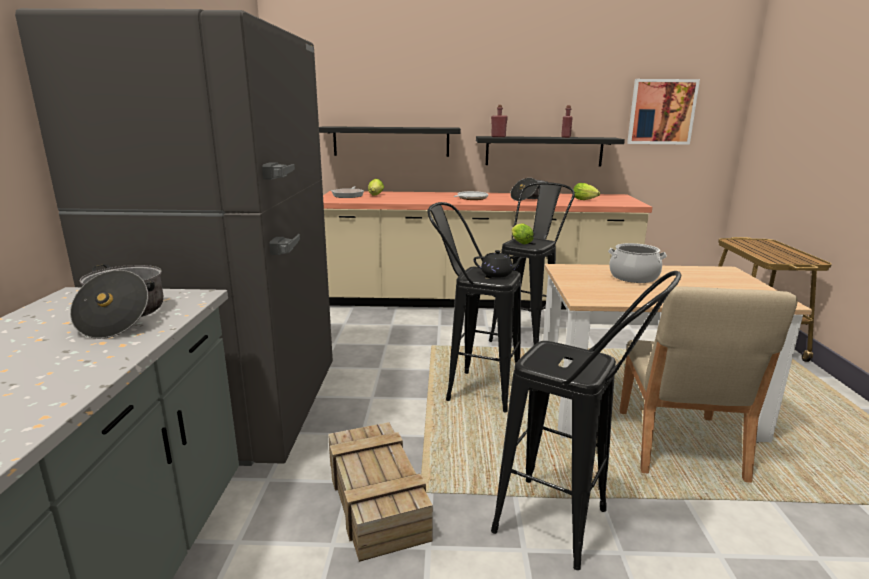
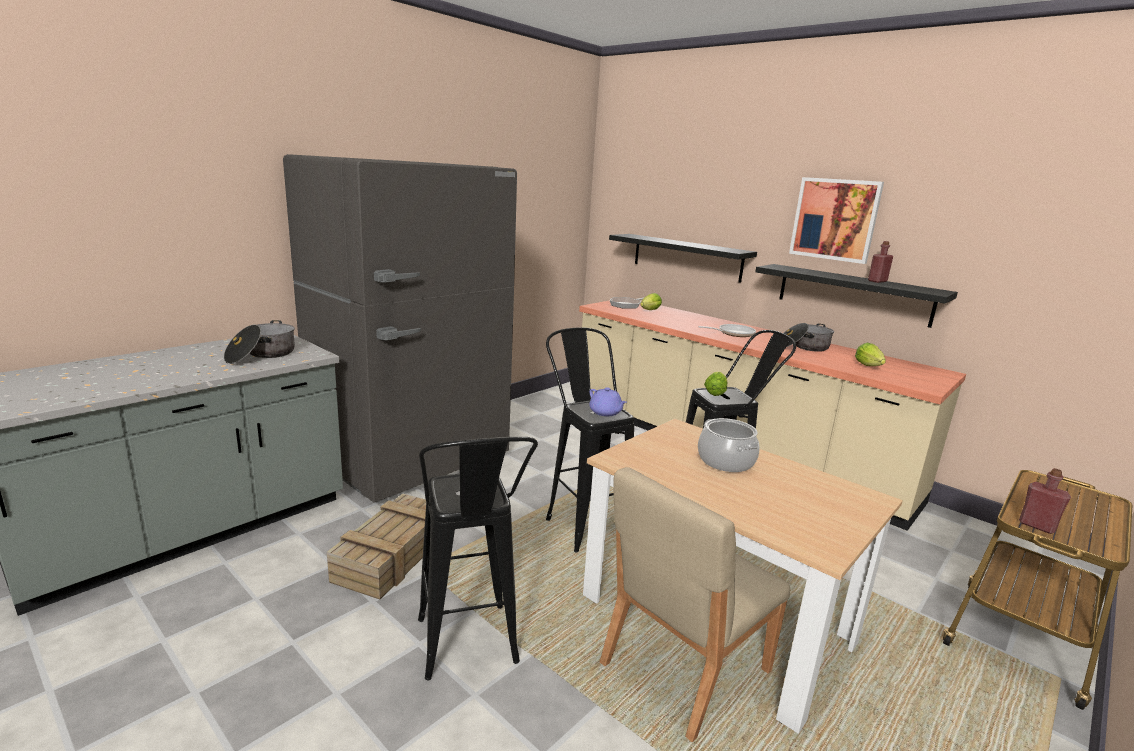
camera: 40 degrees right, 0 degrees up
black teapot [474,250,525,277] -> purple teapot [589,387,627,416]
red bottle [491,105,508,137] -> red bottle moved to [1019,468,1071,534]
picture [627,79,700,145] -> picture moved to [789,177,884,264]

